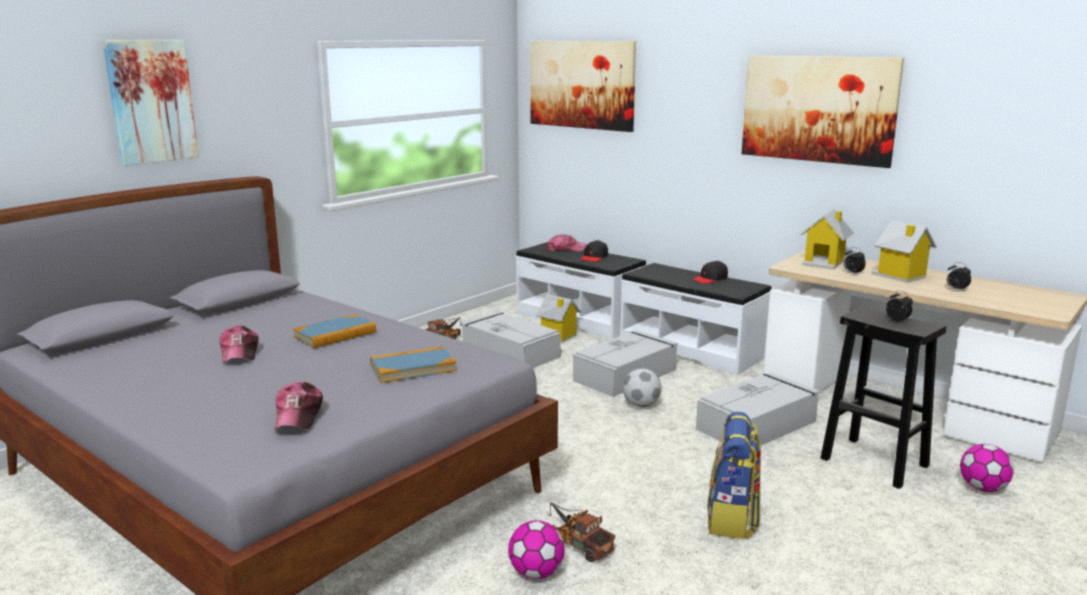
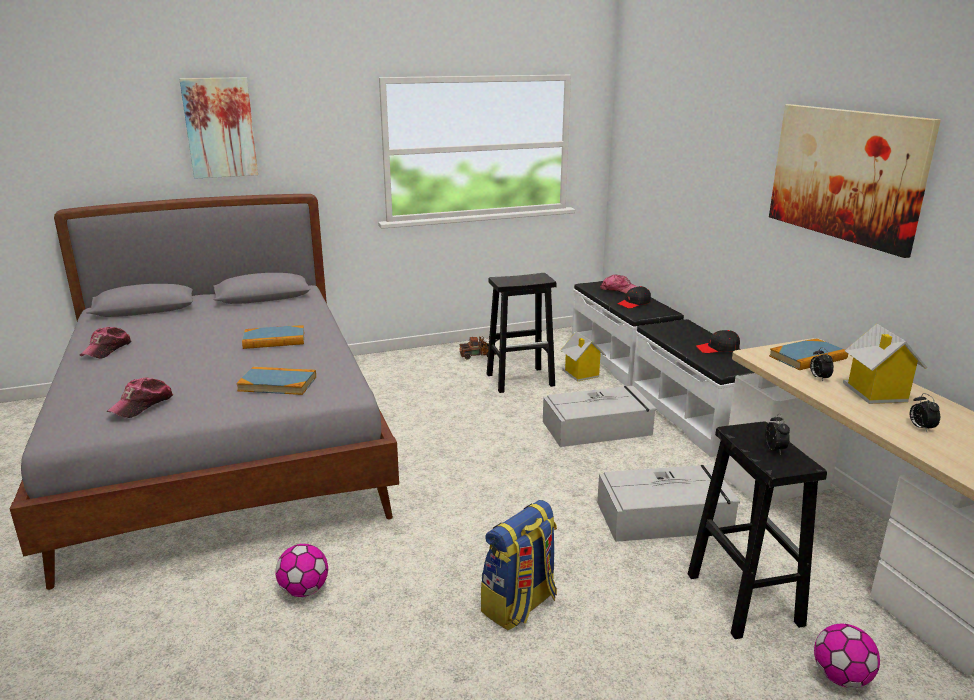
camera: 30 degrees right, 5 degrees up
cap [220,325,259,363] -> cap moved to [80,327,131,359]
grey storage box [461,311,560,368] -> black stool [487,273,557,393]
picture [530,41,636,132] -> none
toy truck [549,502,615,562] -> none
football [623,368,662,407] -> none
toy house [800,209,854,270] -> book [769,338,848,370]

